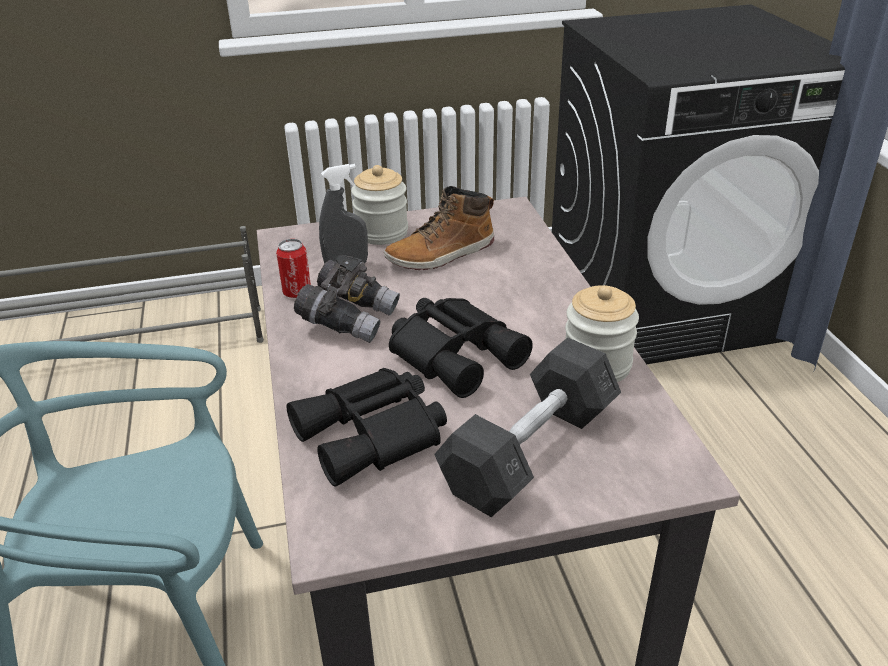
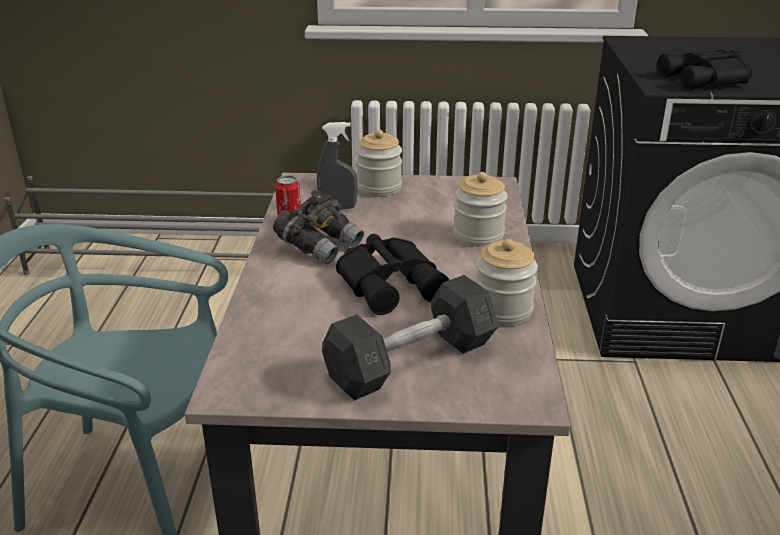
camera: 15 degrees right, 5 degrees down
black binoculars [287,368,447,487] -> black binoculars moved to [657,50,753,90]
boot [384,186,494,270] -> none
none -> jar [454,172,508,247]

